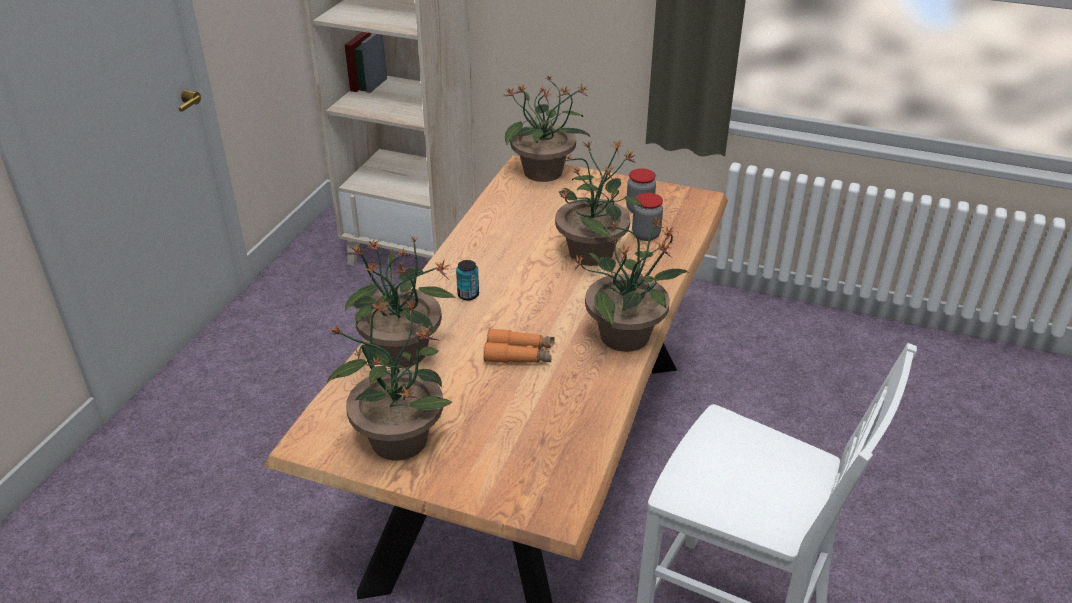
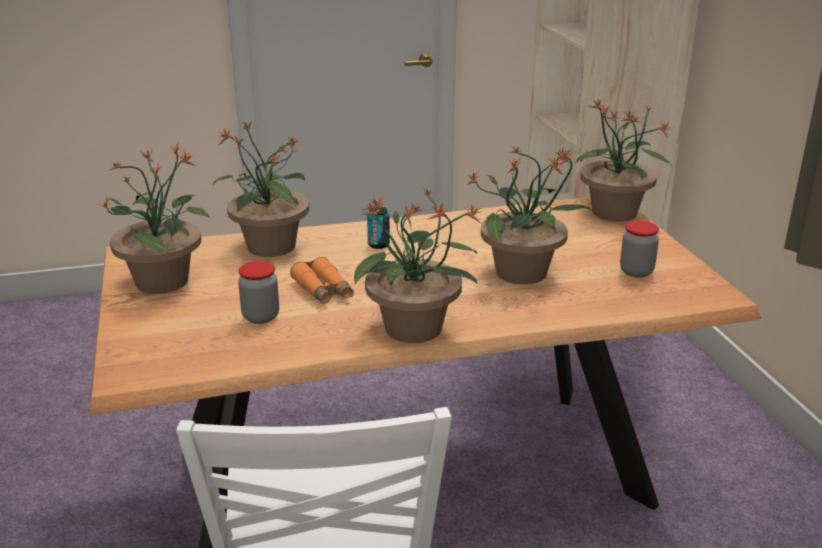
camera: 55 degrees right, 10 degrees down
jar [632,193,663,241] -> jar moved to [238,261,279,324]

